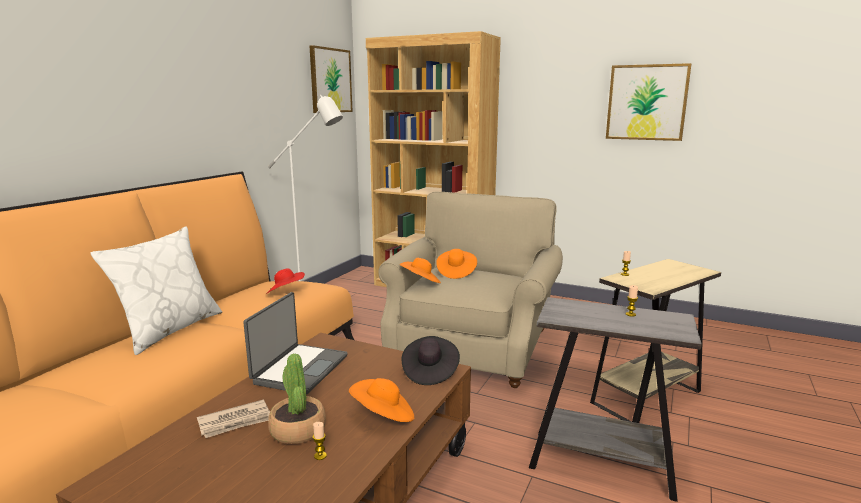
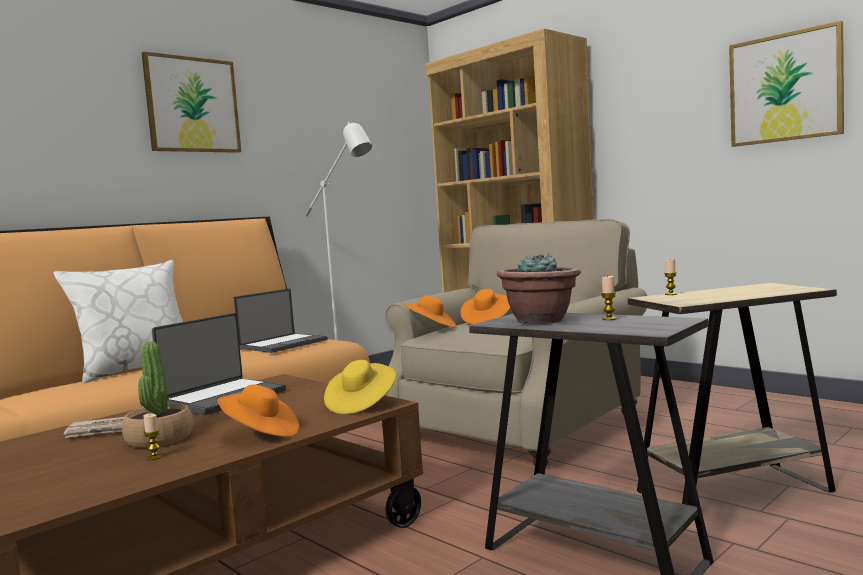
camera: 20 degrees right, 10 degrees down
red hat [266,268,305,294] -> laptop [233,288,328,353]
picture [310,45,353,113] -> picture moved to [142,52,241,153]
black hat [402,336,460,385] -> yellow hat [324,360,396,414]
none -> potted plant [497,253,581,324]

